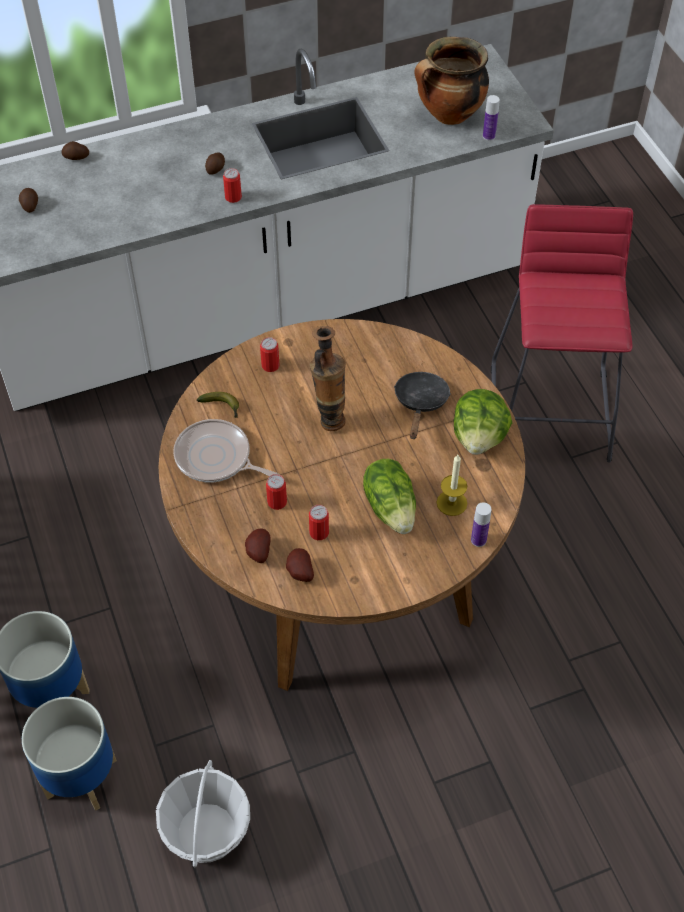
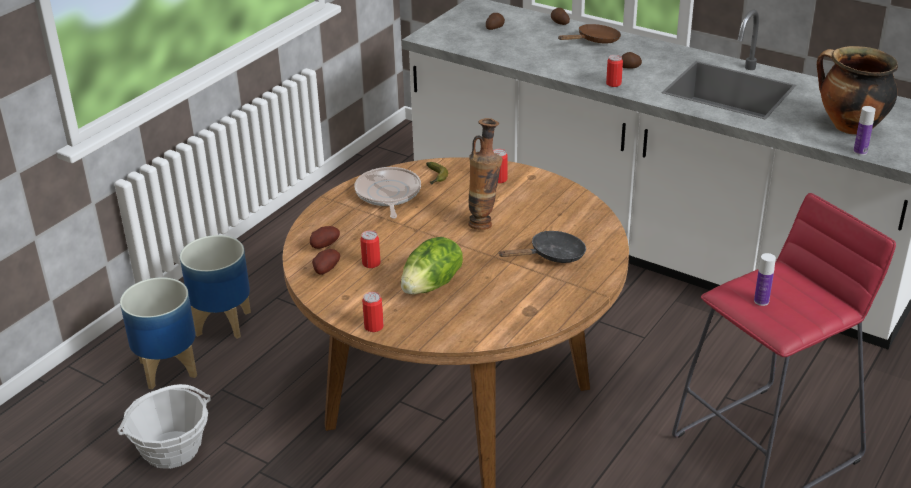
camera: 55 degrees right, 20 degrees down
can [266,474,287,510] -> can moved to [362,292,384,332]
candle [436,455,467,516] -> none
lettuce [454,389,512,455] -> none
bottle [471,502,491,547] -> bottle moved to [754,253,776,306]
none -> brown frying pan [558,24,621,43]

